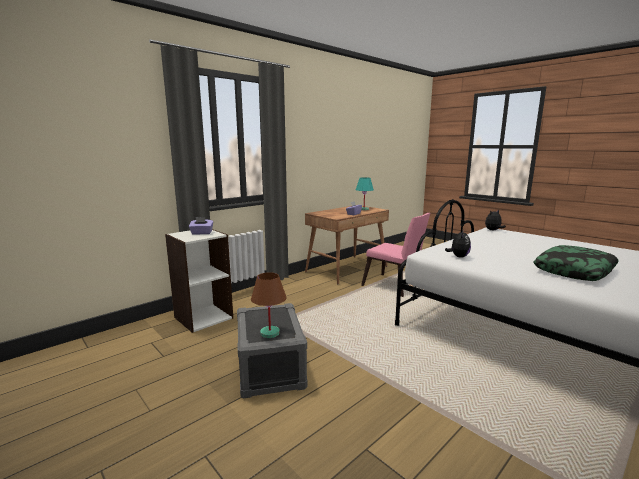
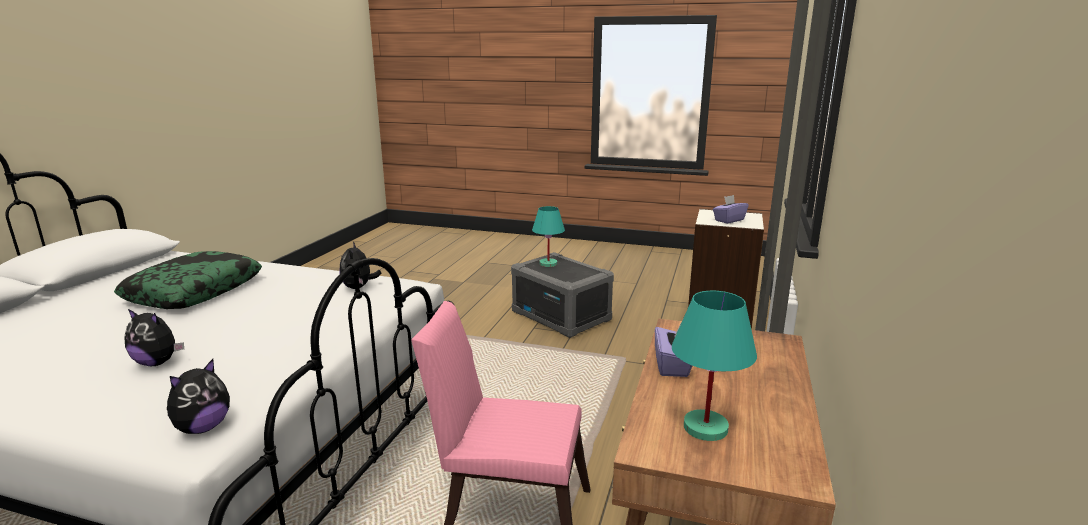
camera: 150 degrees right, 5 degrees up
brown table lamp [251,272,287,338] -> turquoise table lamp [532,206,565,267]
none -> plush toy [124,309,184,366]

